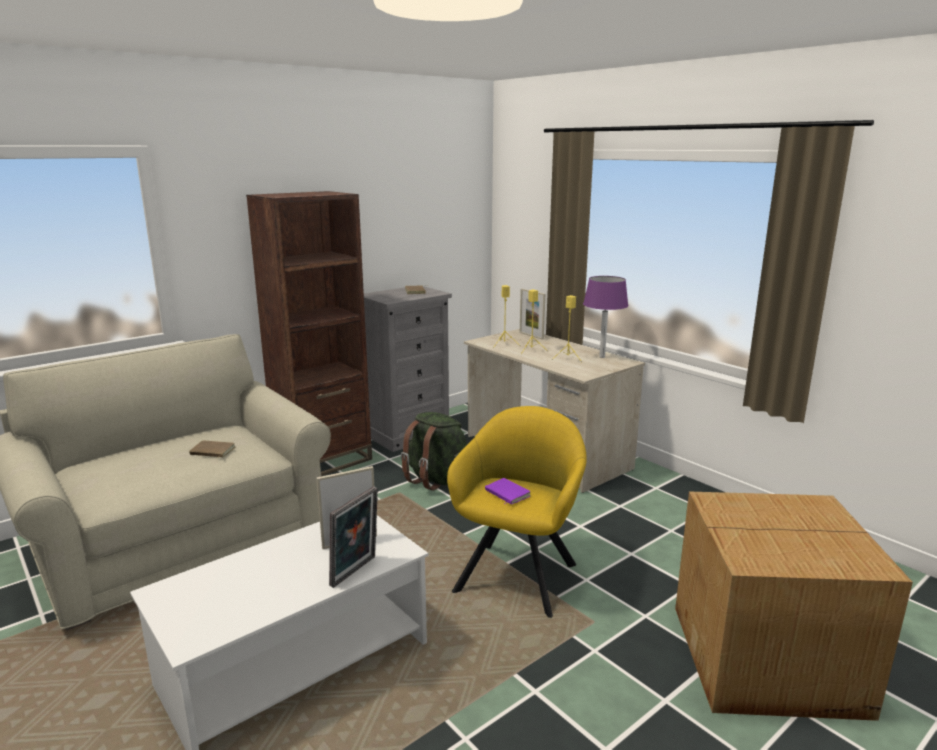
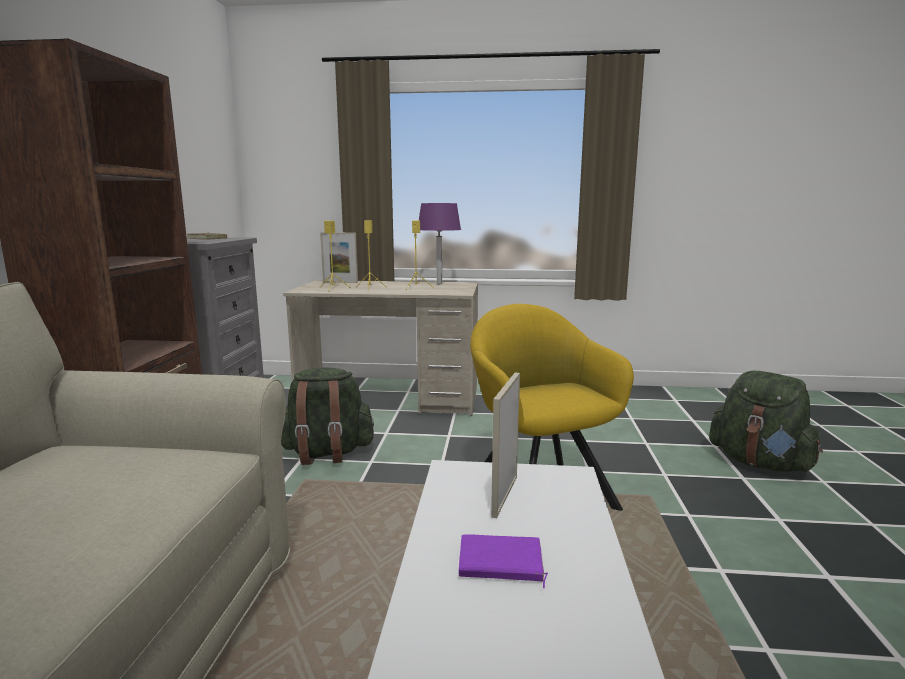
camera: 45 degrees left, 5 degrees down
brown book [189,441,235,457] -> none
picture frame [329,486,378,588] -> none
purple book [485,478,531,505] -> purple book moved to [459,534,548,589]
cardboard box [675,492,913,721] -> green backpack [709,371,823,472]

